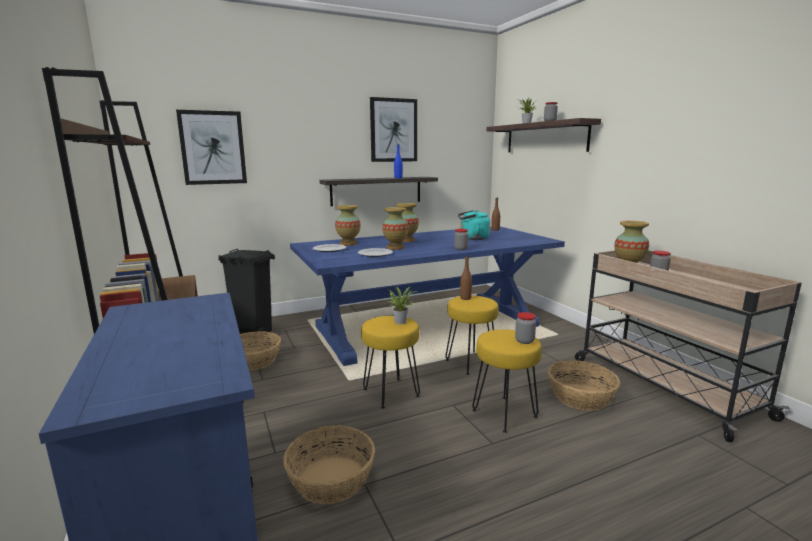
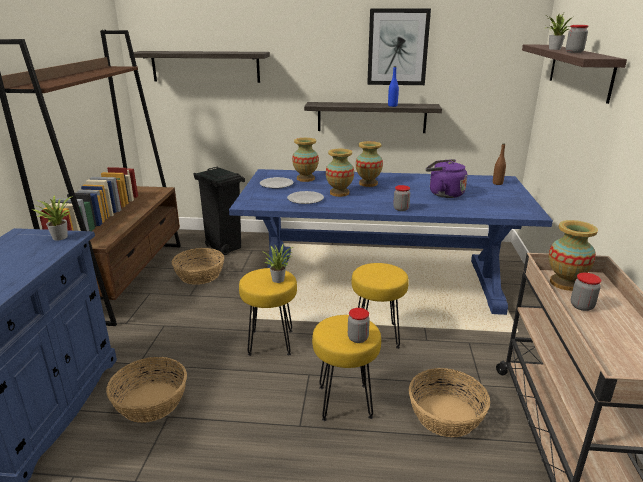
camera: 30 degrees right, 10 degrees up
picture [176,110,247,185] -> shelf [129,51,270,83]
turquoise kettle [458,210,490,240] -> purple kettle [426,159,467,198]
brown bottle [460,256,472,300] -> none
none -> potted plant [32,195,73,240]

